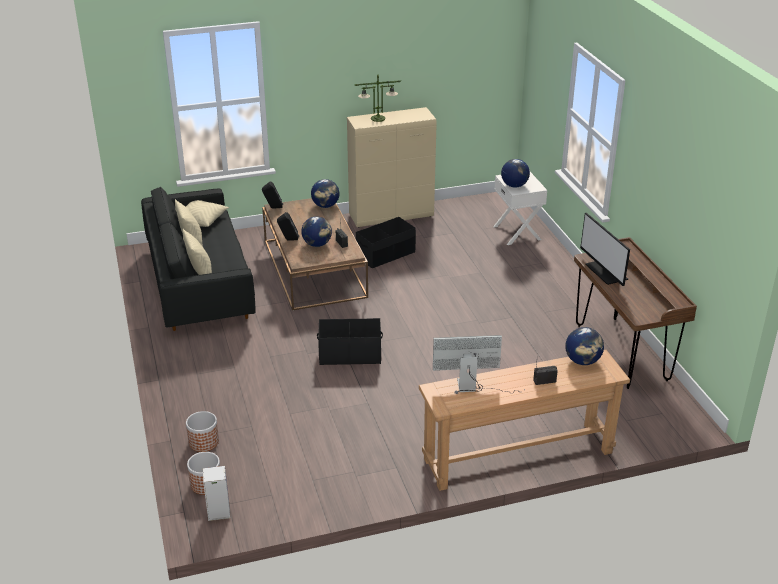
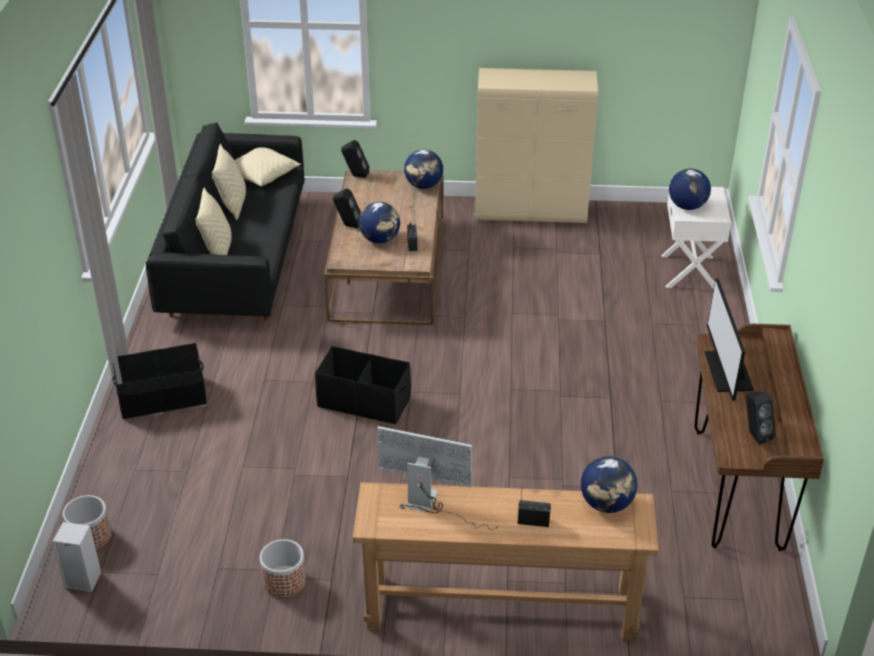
camera: 20 degrees right, 5 degrees up
planter [186,411,219,452] -> planter moved to [260,539,306,598]
table lamp [355,74,401,122] -> none
black storage box [356,217,416,269] -> black storage box moved to [113,343,207,419]
none -> black speaker [746,392,776,445]

